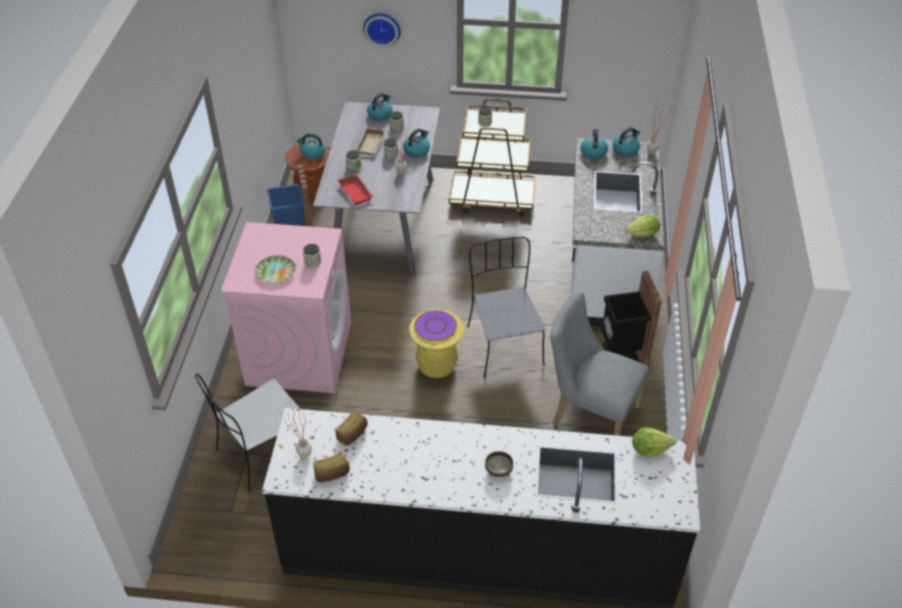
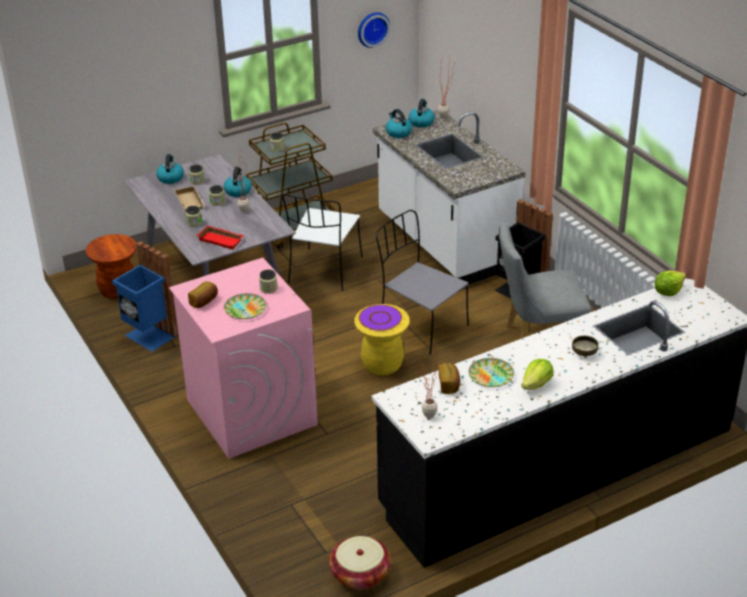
camera: 35 degrees left, 10 degrees down
white chair [195,374,300,493] -> white chair moved to [283,194,363,291]
kettle [296,133,326,160] -> none
bread [313,453,350,482] -> bread moved to [188,281,218,308]
wall clock [363,13,401,47] -> wall clock moved to [358,12,390,48]
lettuce [625,215,660,237] -> lettuce moved to [521,359,554,390]
none -> basket [329,536,391,590]
none -> plate [469,358,514,387]

